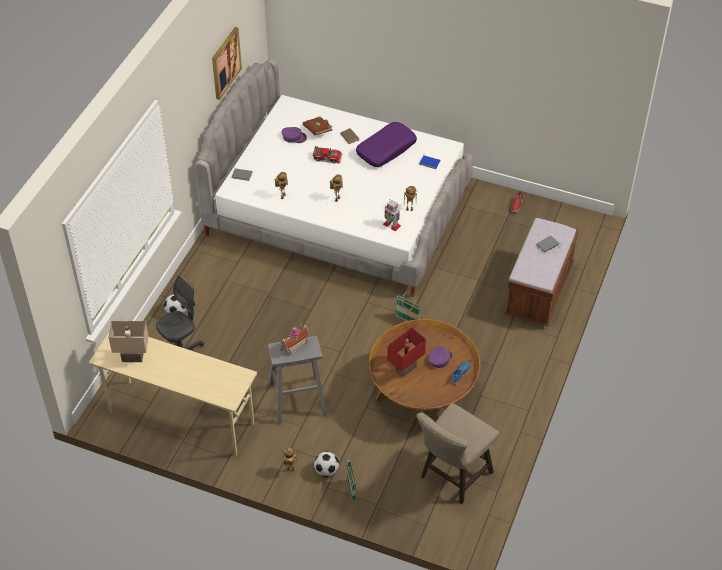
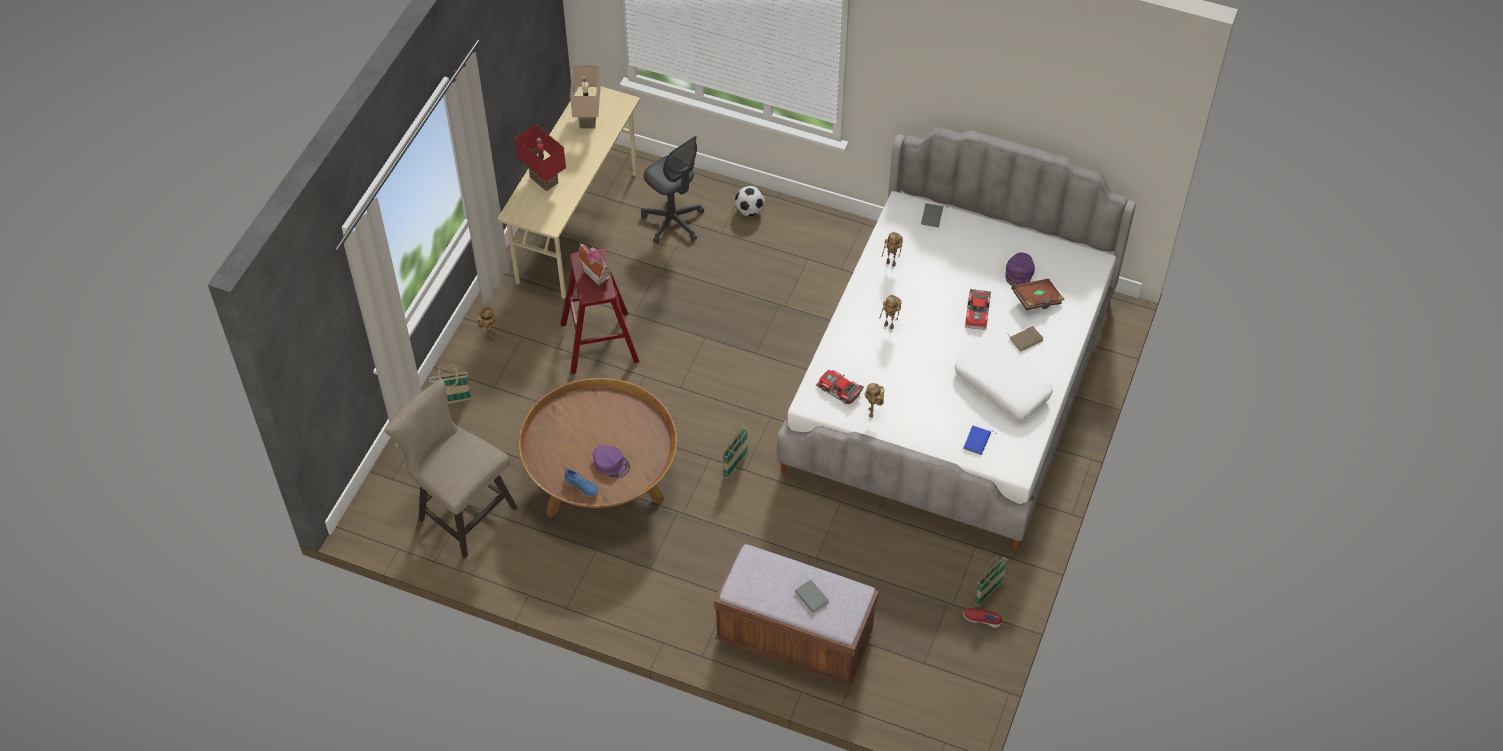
camera: 90 degrees right, 5 degrees up
picture [212,27,242,100] -> none
grey stool [268,336,327,425] -> red stool [561,248,639,374]
football [314,452,339,477] -> none
purple pillow [356,122,417,167] -> white pillow [955,339,1053,420]
toy robot [383,200,401,231] -> toy car [816,370,864,404]
red table lamp [387,327,426,377] -> red table lamp moved to [515,124,566,191]
none -> basket [974,556,1007,606]

